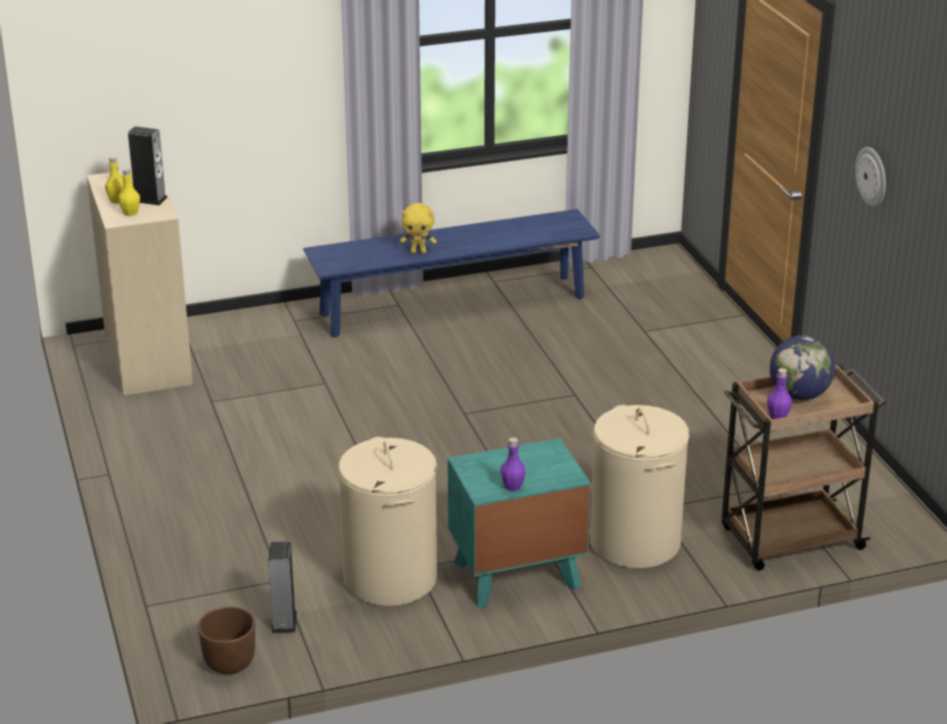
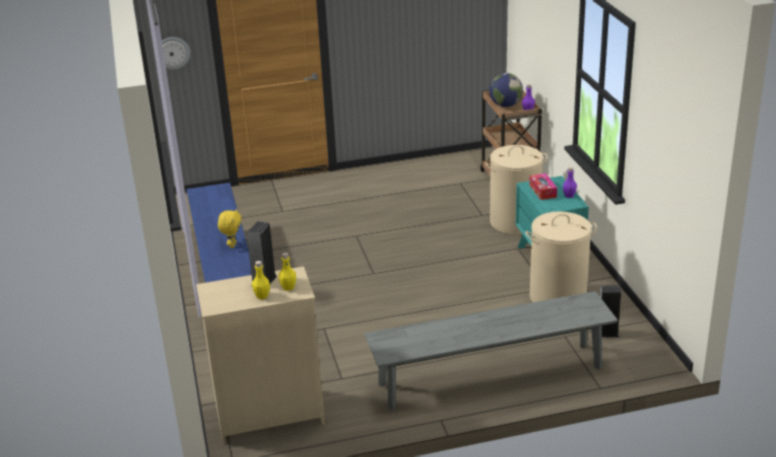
camera: 85 degrees left, 0 degrees up
brown planter [198,606,255,674] -> none
wall clock [855,147,886,207] -> wall clock moved to [162,37,190,69]
none -> grey bench [364,291,618,411]
none -> tissue box [529,173,557,200]

